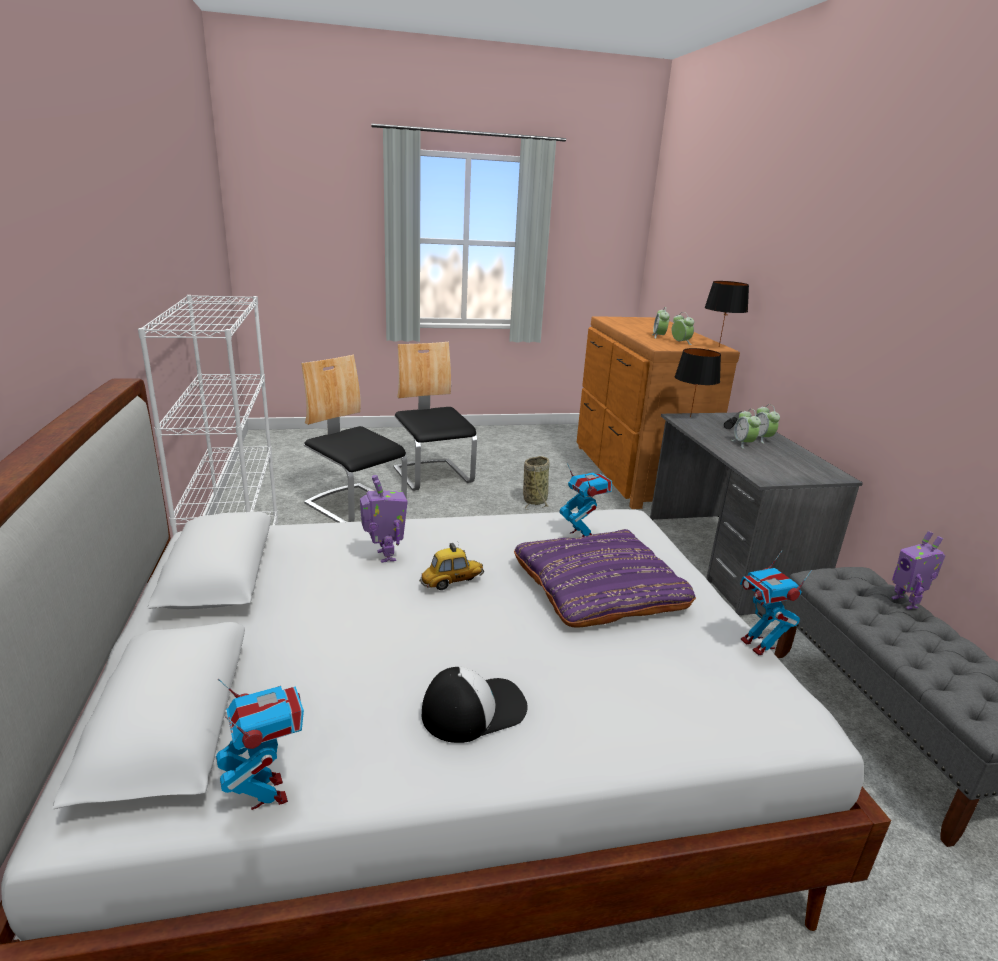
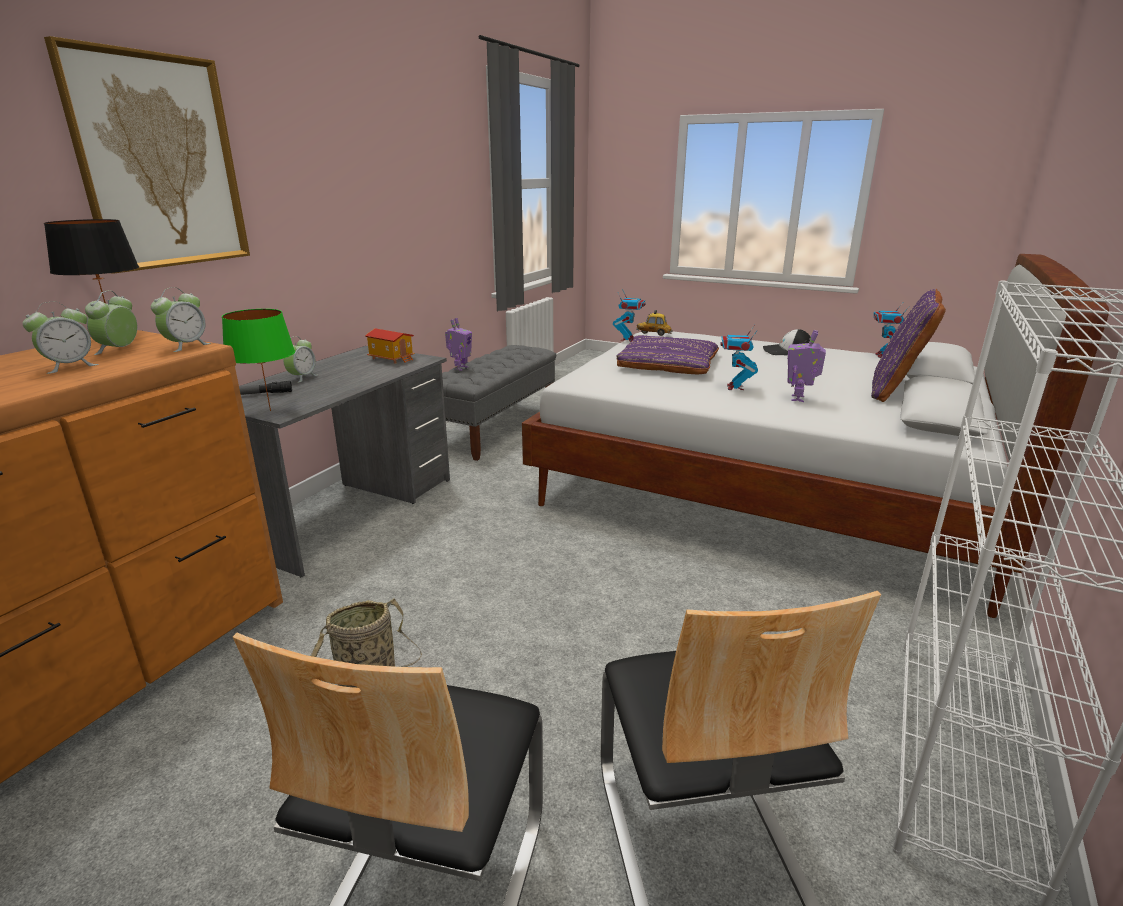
camera: 140 degrees left, 0 degrees up
toy car [419,543,484,590] -> toy car moved to [636,310,672,336]
toy robot [559,464,612,537] -> toy robot moved to [720,325,758,390]
black table lamp [675,348,721,418] -> green table lamp [222,309,295,411]
alarm clock [732,409,761,449] -> alarm clock moved to [151,287,211,352]
none -> picture [44,36,250,274]
none -> toy house [365,328,415,364]
none -> purple pillow [871,289,946,402]

